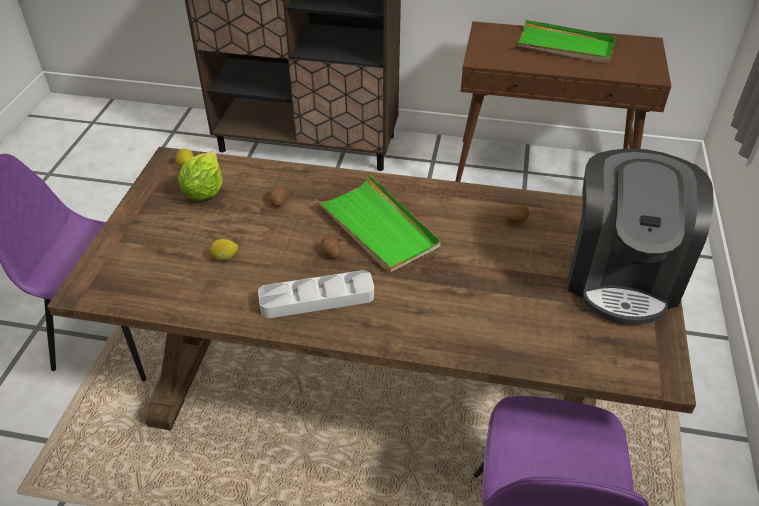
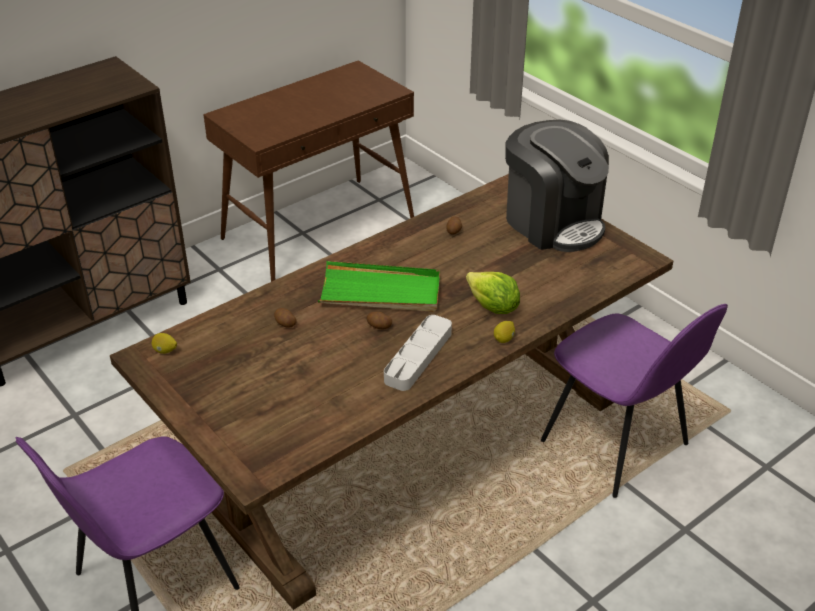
camera: 50 degrees left, 5 degrees down
lettuce [178,151,223,200] -> lettuce moved to [466,272,520,314]
lemon [209,239,238,261] -> lemon moved to [494,321,515,343]
green tray [516,20,616,64] -> none

